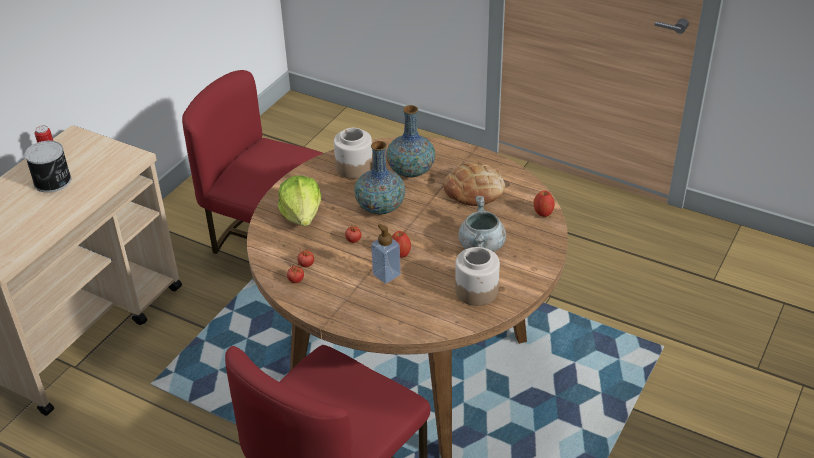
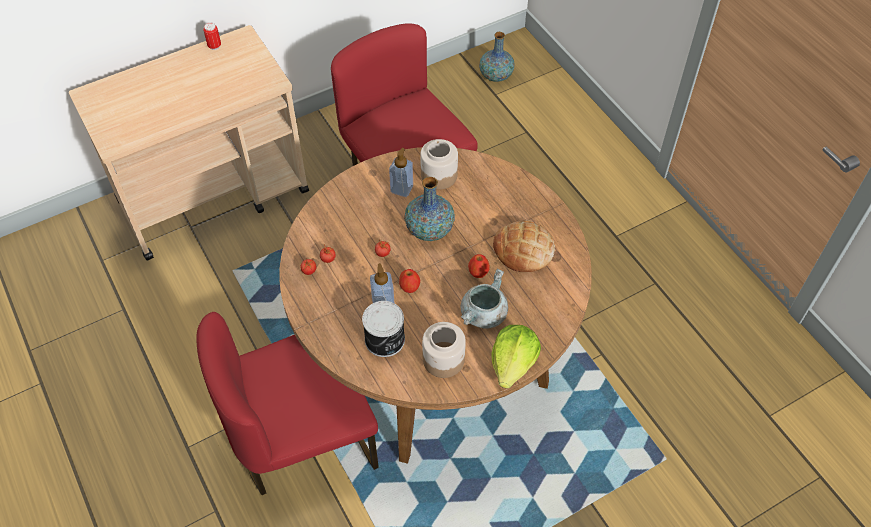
camera: 30 degrees right, 15 degrees up
can [24,140,71,193] -> can moved to [362,301,405,357]
lettuce [278,176,321,226] -> lettuce moved to [491,325,541,389]
vase [386,105,435,178] -> vase moved to [479,32,515,82]
apple [534,190,555,217] -> apple moved to [468,254,490,278]
none -> soap dispenser [389,148,413,197]

